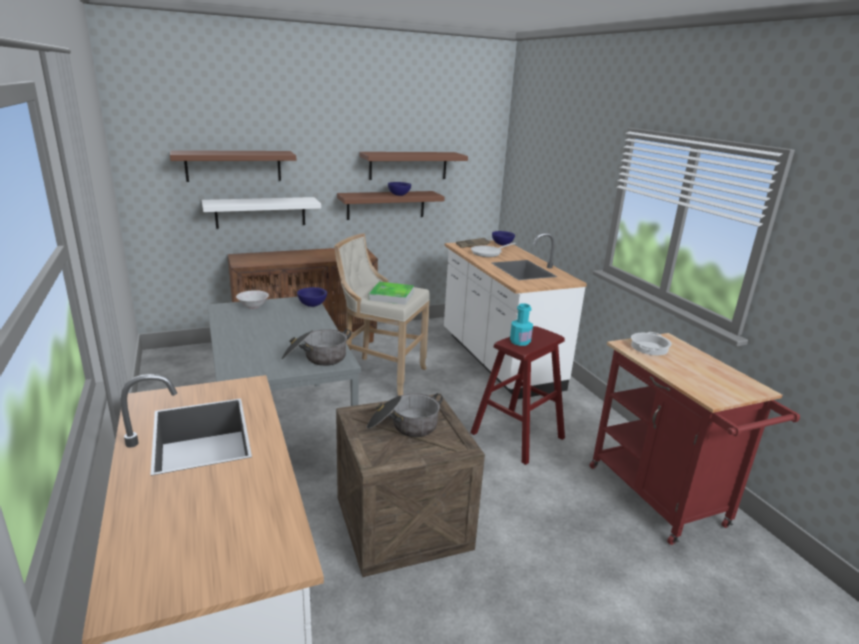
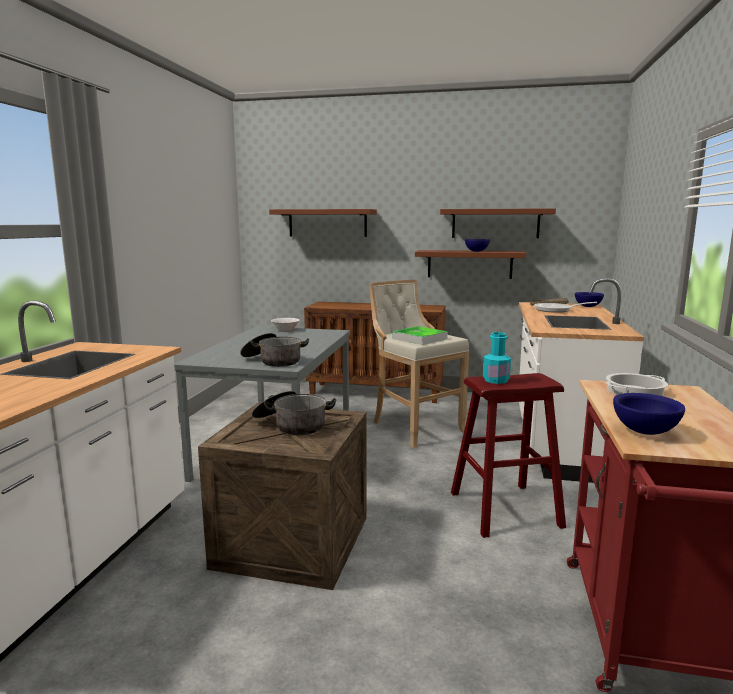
camera: 35 degrees right, 10 degrees down
white shelf [202,197,321,229] -> none
blue bowl [297,287,327,307] -> blue bowl moved to [613,393,685,435]

